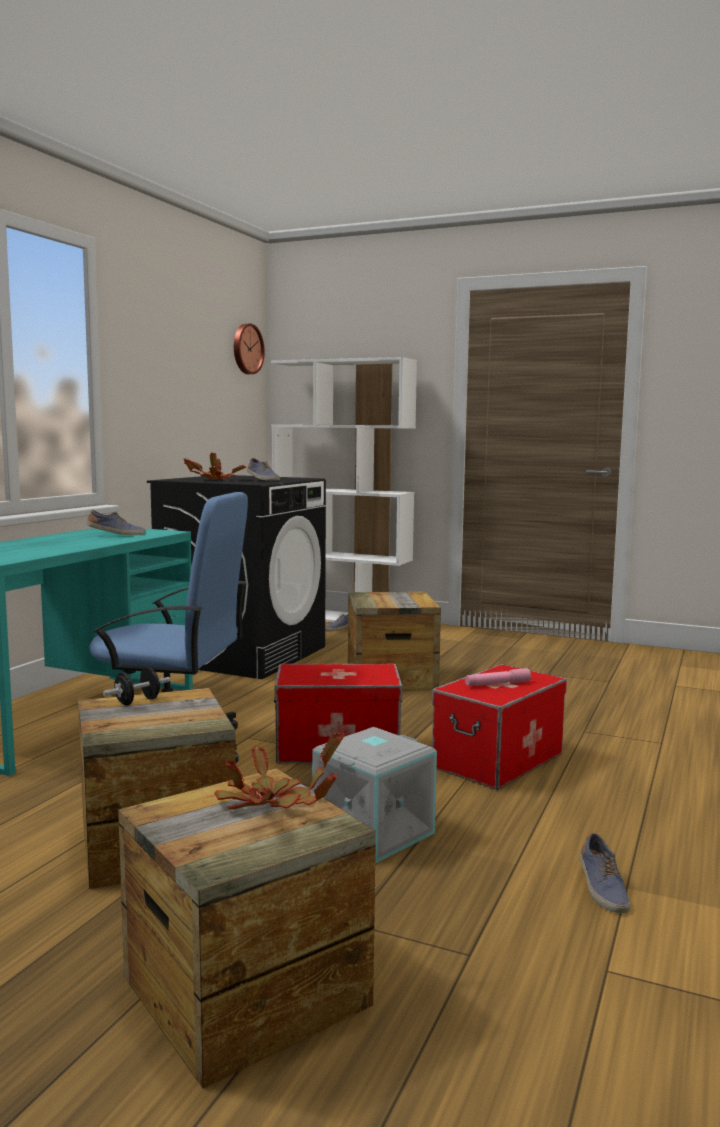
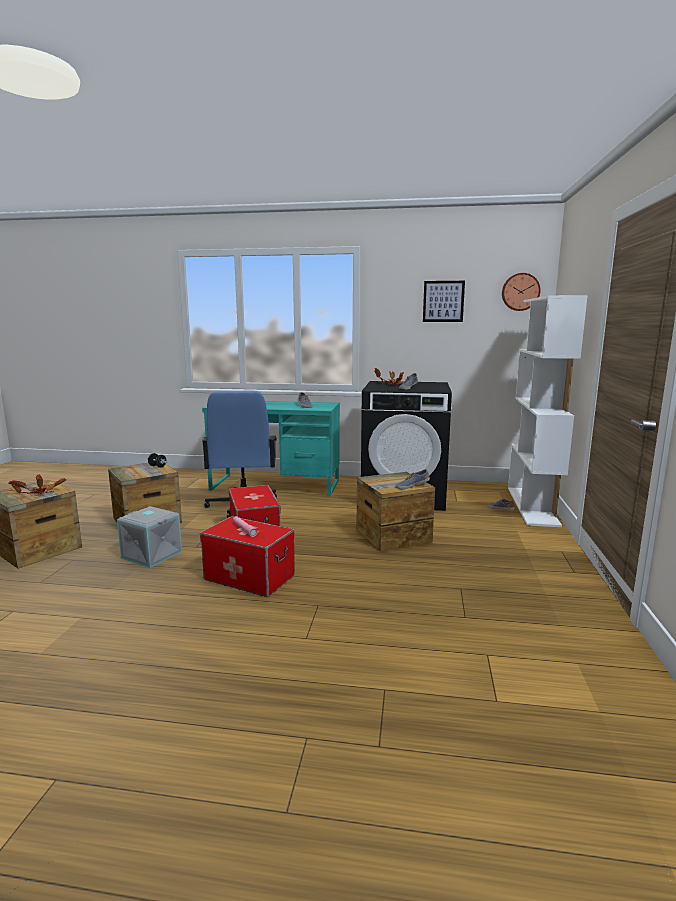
camera: 75 degrees right, 5 degrees up
shoe [579,833,631,913] -> shoe moved to [395,469,430,489]
none -> picture [423,281,465,322]

